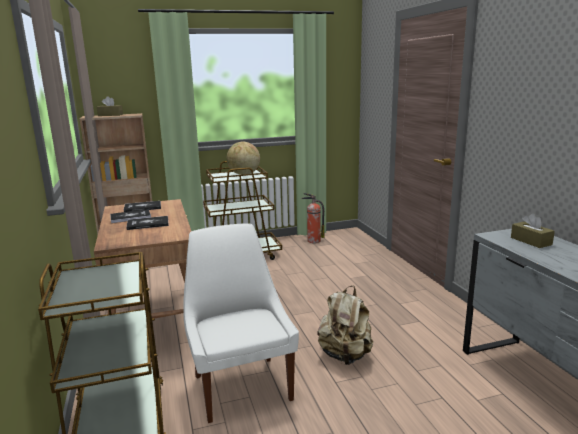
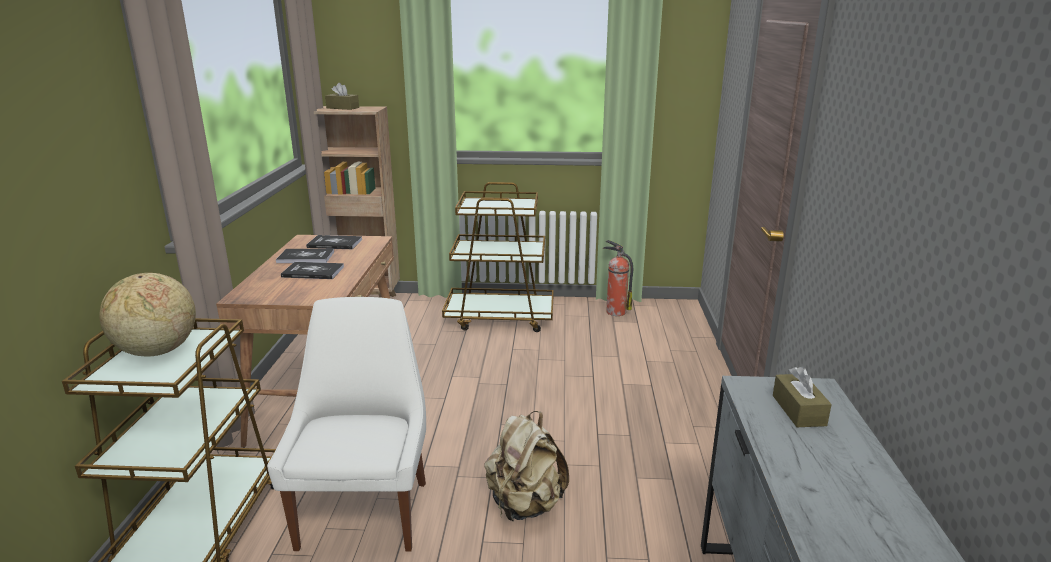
camera: 20 degrees right, 5 degrees up
globe [227,142,260,175] -> globe moved to [99,273,196,356]

